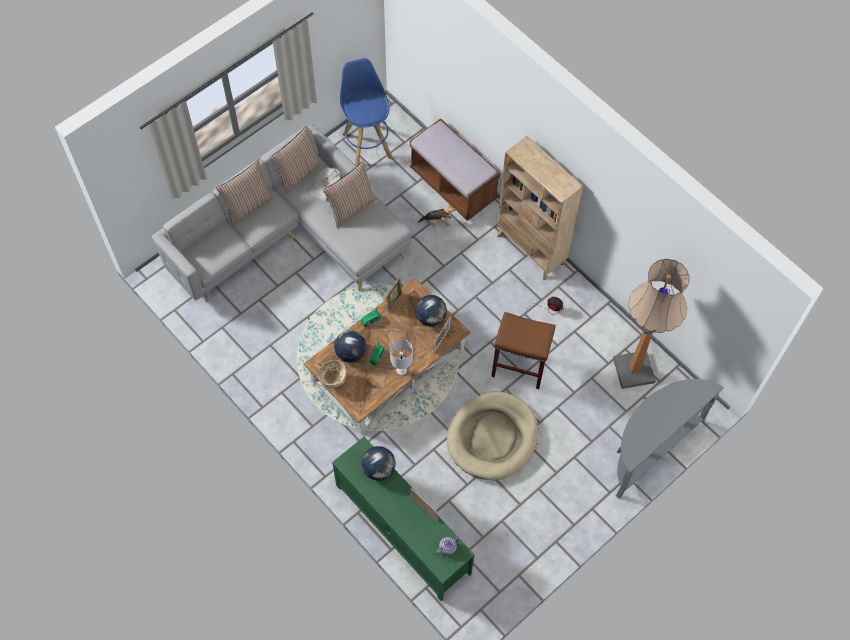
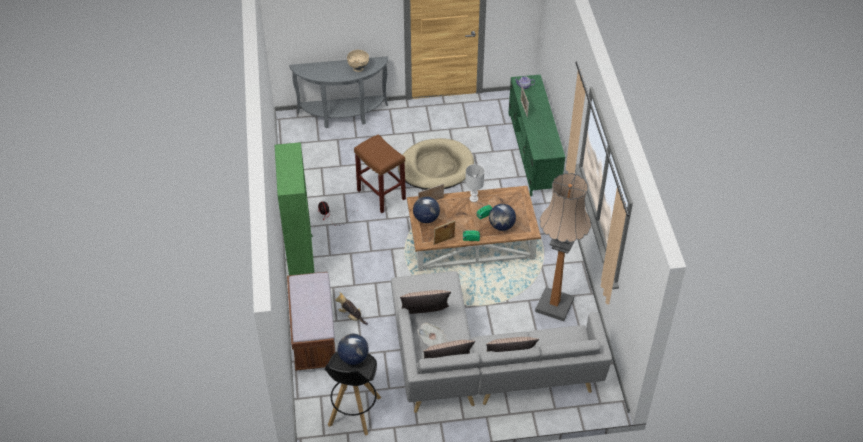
camera: 145 degrees left, 15 degrees down
beige bowl [318,360,347,388] -> beige bowl moved to [347,50,369,72]
blue stool [340,58,393,166] -> black stool [324,351,381,436]
globe [361,446,396,481] -> globe moved to [338,334,369,365]
beige bookcase [497,136,583,280] -> green bookcase [274,142,314,276]
floor lamp [613,259,690,389] -> floor lamp moved to [535,173,591,321]

